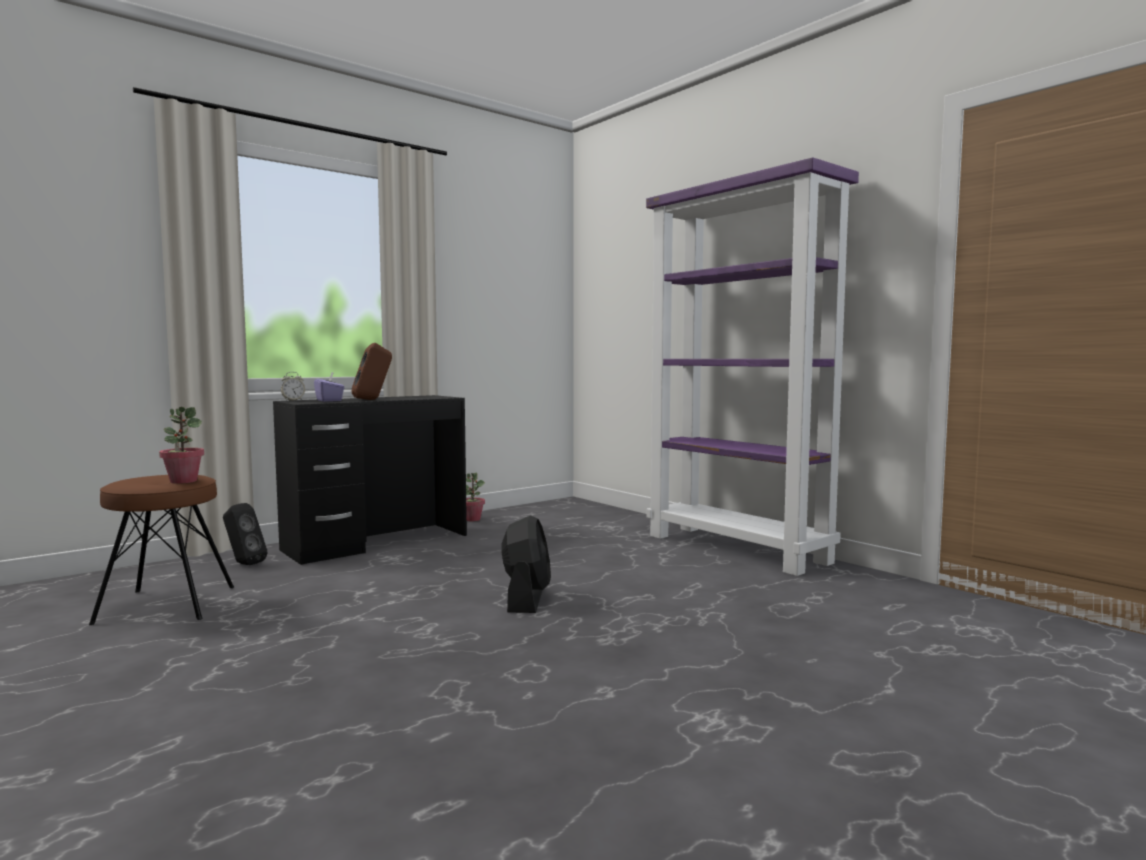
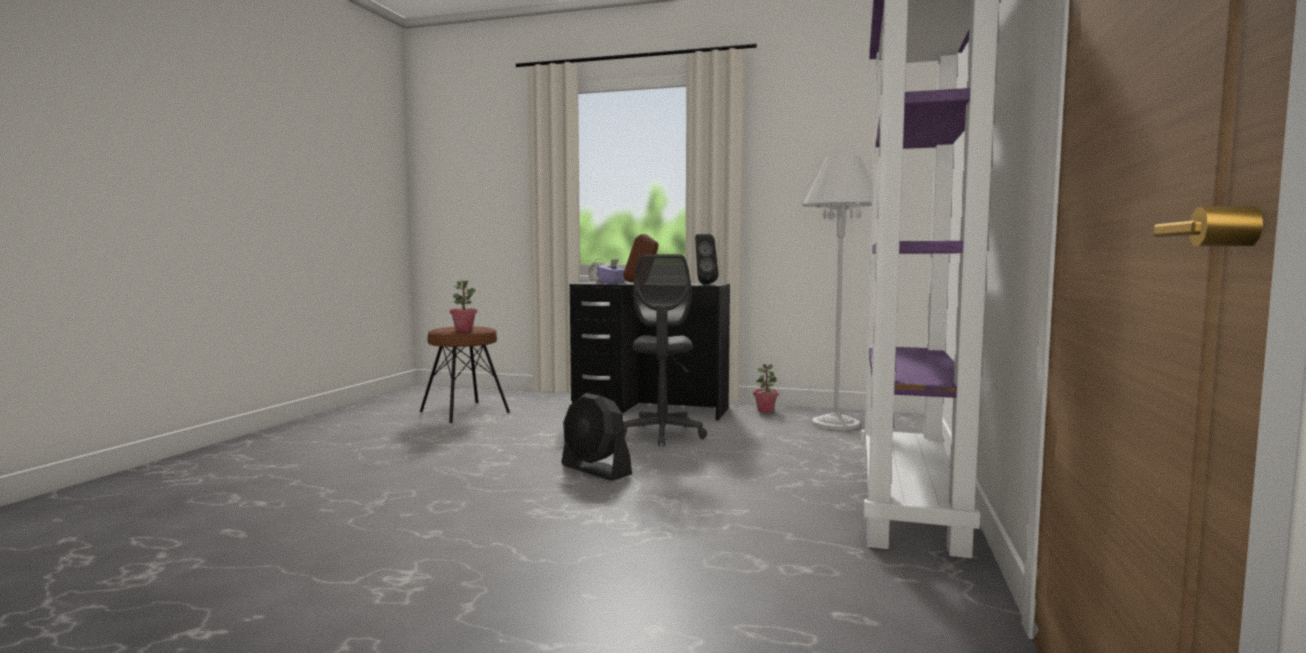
camera: 55 degrees right, 0 degrees up
black speaker [223,503,268,565] -> black speaker moved to [695,234,718,285]
black fan [501,515,551,613] -> black fan turned 75 degrees clockwise [561,393,632,481]
none -> grey office chair [624,254,707,446]
none -> white floor lamp [802,156,872,430]

